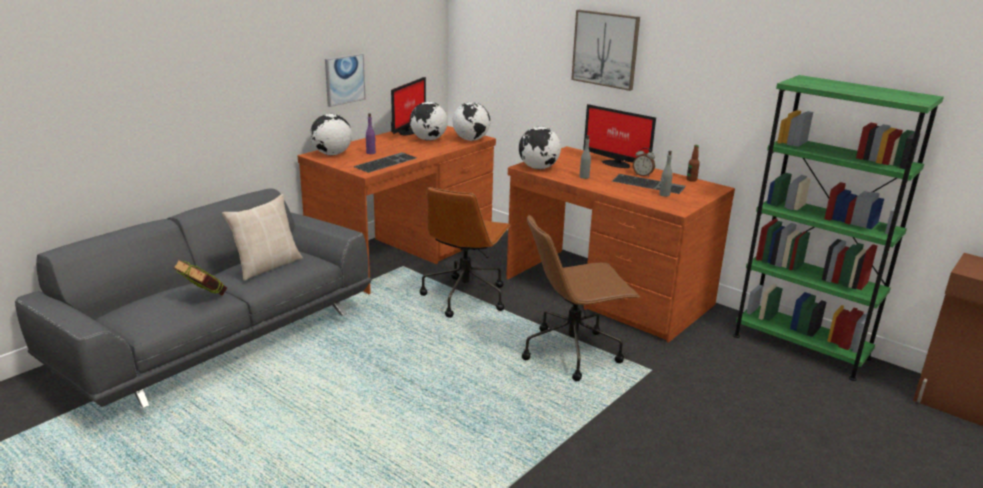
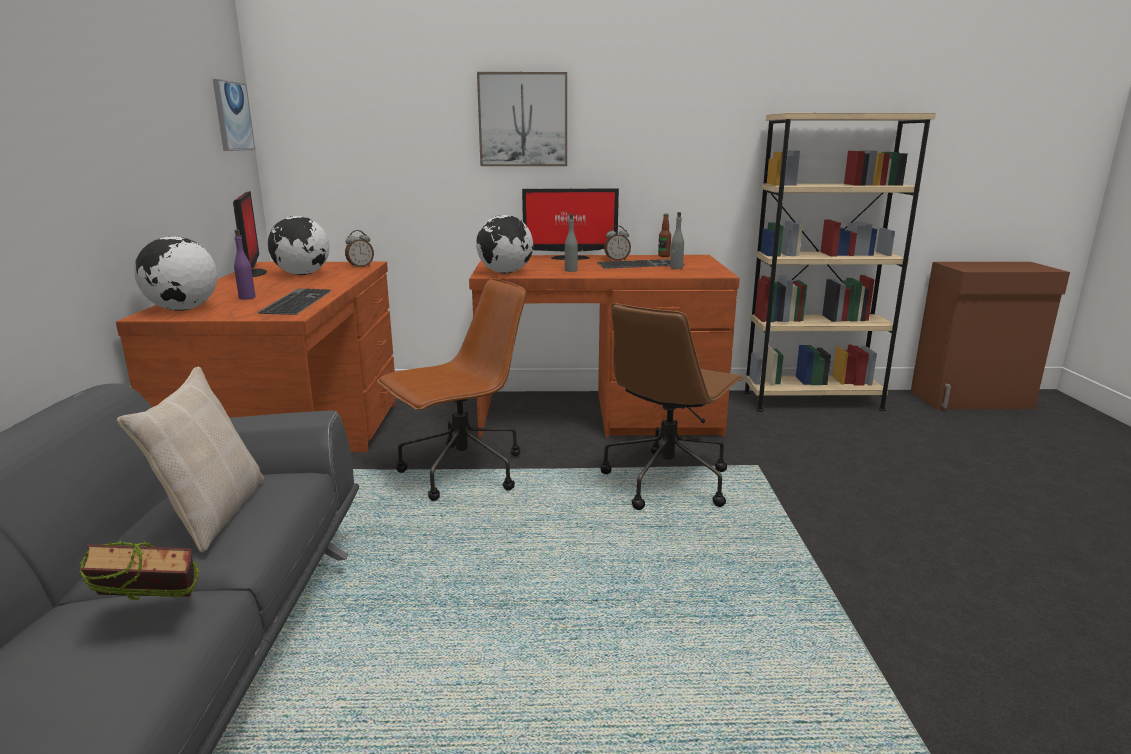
camera: 40 degrees left, 5 degrees down
picture [325,53,366,107] -> picture moved to [213,79,255,151]
brown office chair [420,187,512,318] -> brown office chair turned 105 degrees counterclockwise [377,278,527,501]
globe [453,102,490,141] -> alarm clock [345,230,374,268]
green bookcase [733,75,944,381] -> beige bookcase [743,113,936,412]

